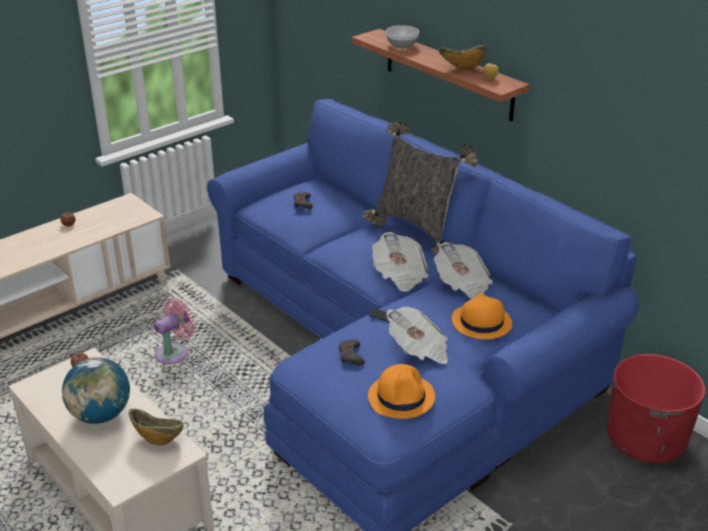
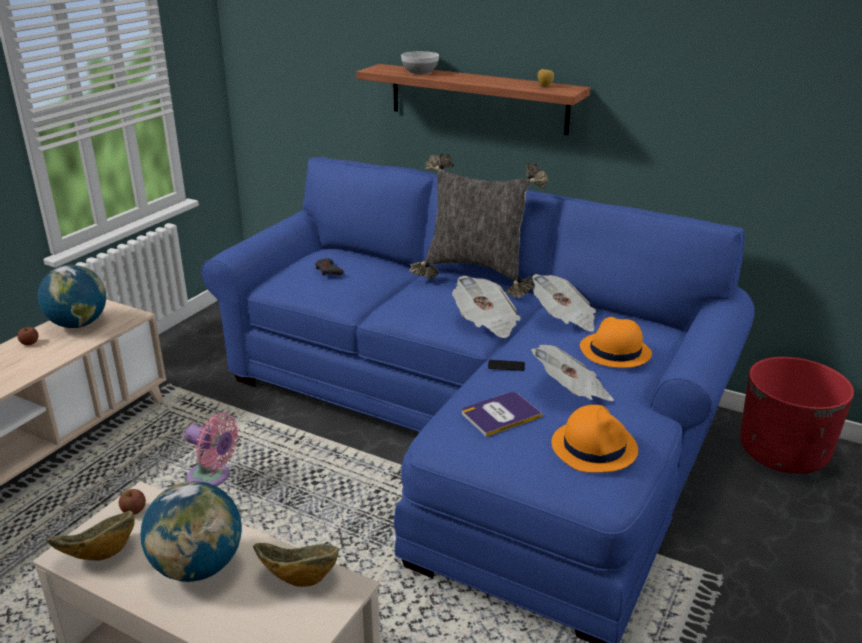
camera: 20 degrees left, 5 degrees down
pink fan [154,298,195,364] -> pink fan turned 90 degrees clockwise [185,413,239,486]
grey game controller [339,340,365,365] -> book [462,392,542,437]
bowl [438,45,487,70] -> bowl moved to [46,511,135,561]
none -> globe [38,265,107,328]

